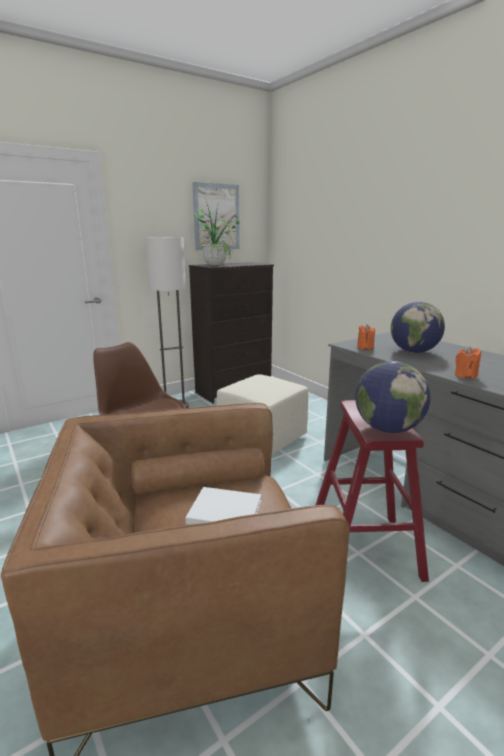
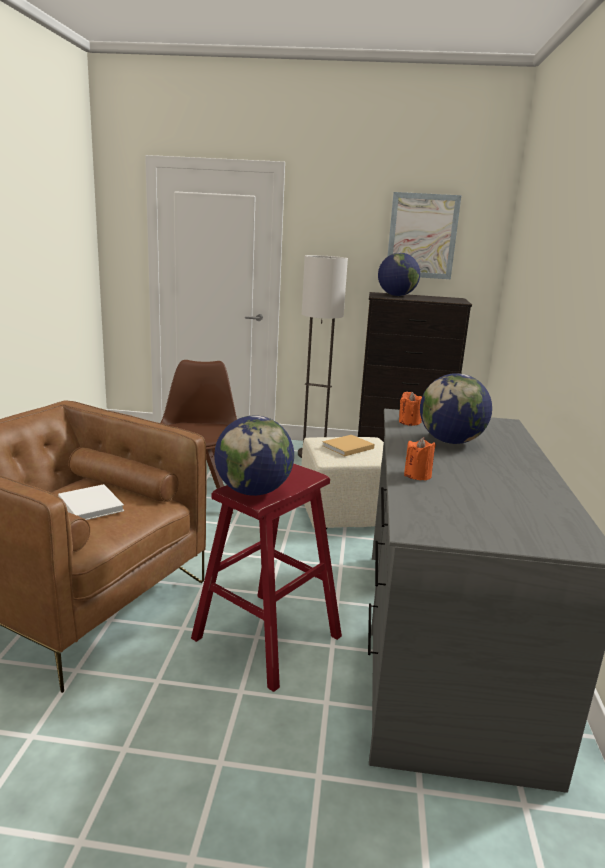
camera: 40 degrees right, 0 degrees up
potted plant [195,201,240,266] -> globe [378,253,420,296]
none -> beige book [322,435,374,456]

